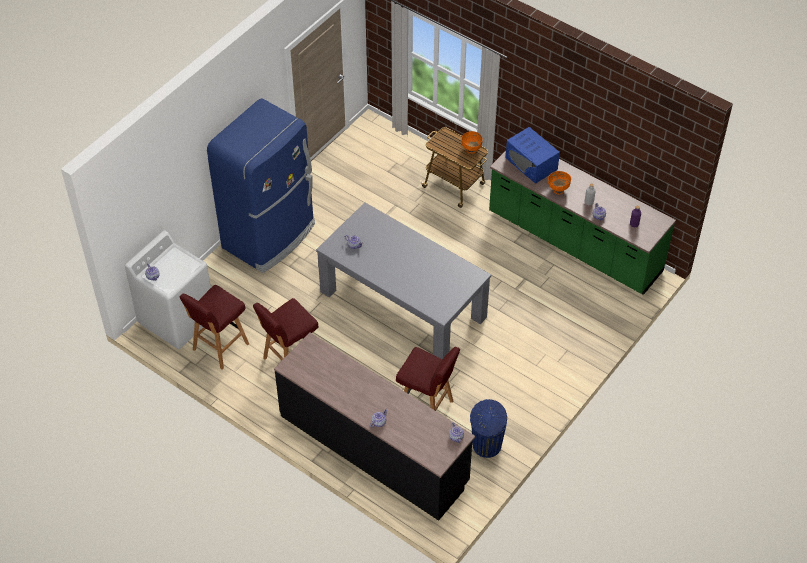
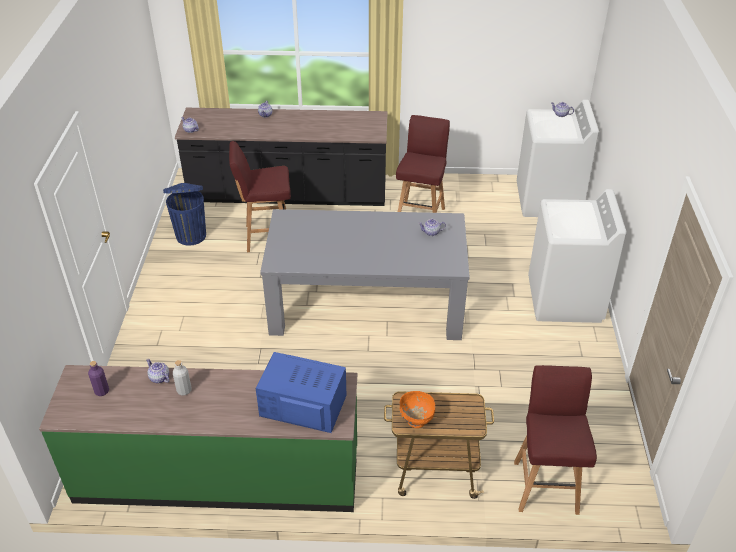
camera: 145 degrees right, 10 degrees down
red stool [180,285,249,370] -> red stool moved to [514,365,597,515]
blue fridge [207,99,315,273] -> white washing machine [528,189,627,323]
orange bowl [548,171,571,195] -> none

